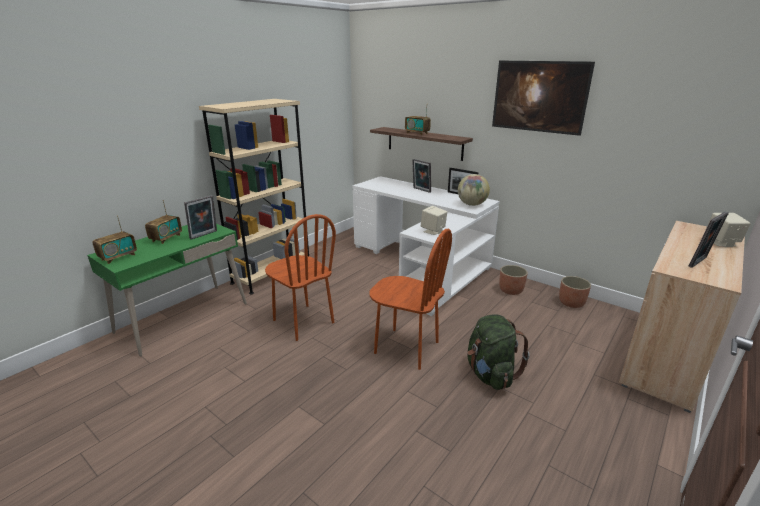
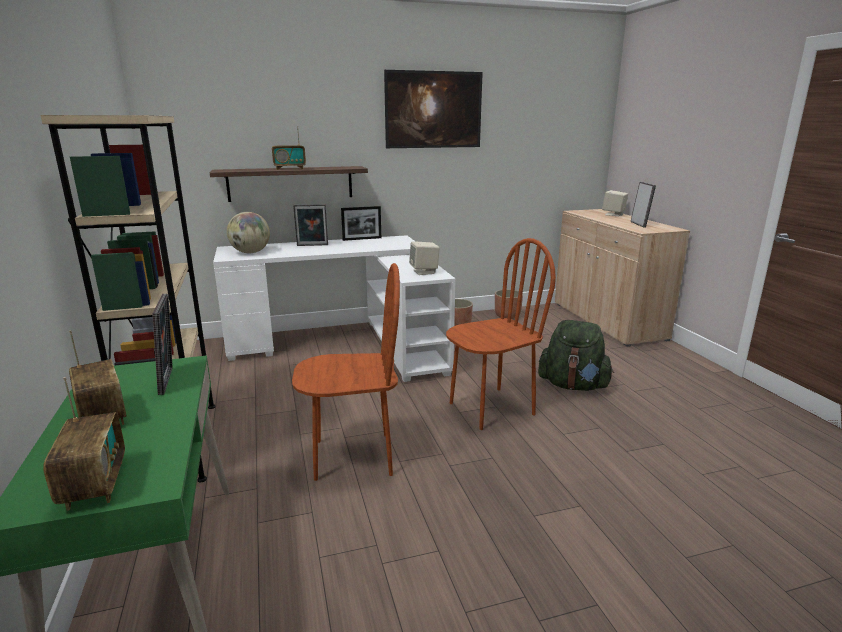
camera: 55 degrees left, 5 degrees down
globe [458,174,490,206] -> globe moved to [227,212,270,253]

